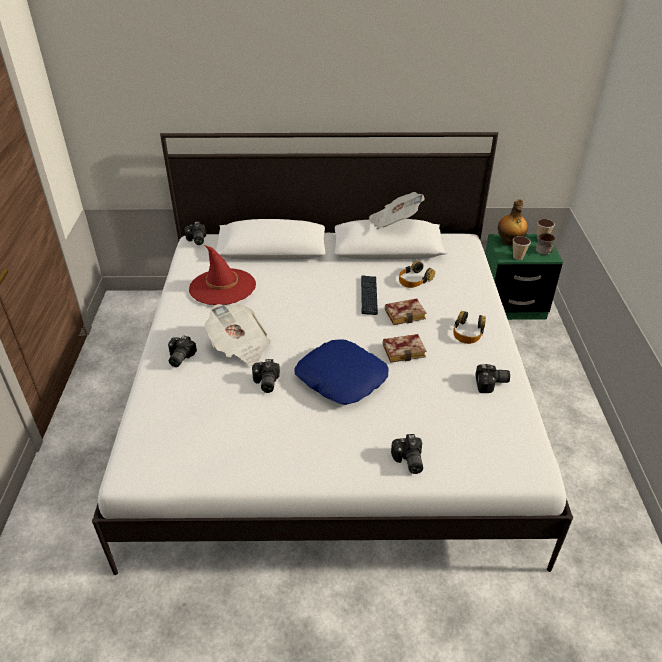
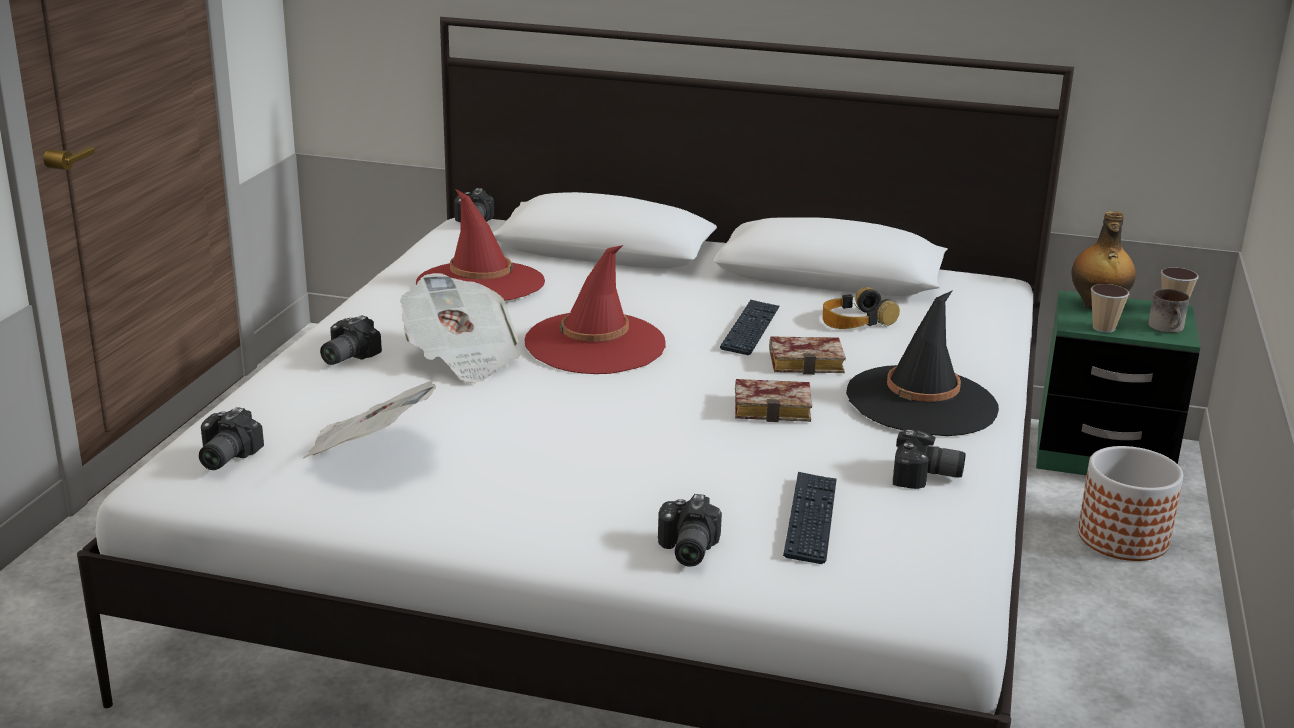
camera: 15 degrees right, 15 degrees down
camera [252,359,280,393] -> camera moved to [199,407,264,470]
blue pillow [294,339,389,405] -> none
newspaper [369,192,425,229] -> newspaper moved to [303,379,436,458]
headphones [453,311,486,344] -> black hat [846,290,999,436]
none -> red hat [524,245,666,374]
none -> keyboard [783,472,837,564]
none -> planter [1078,446,1183,561]

